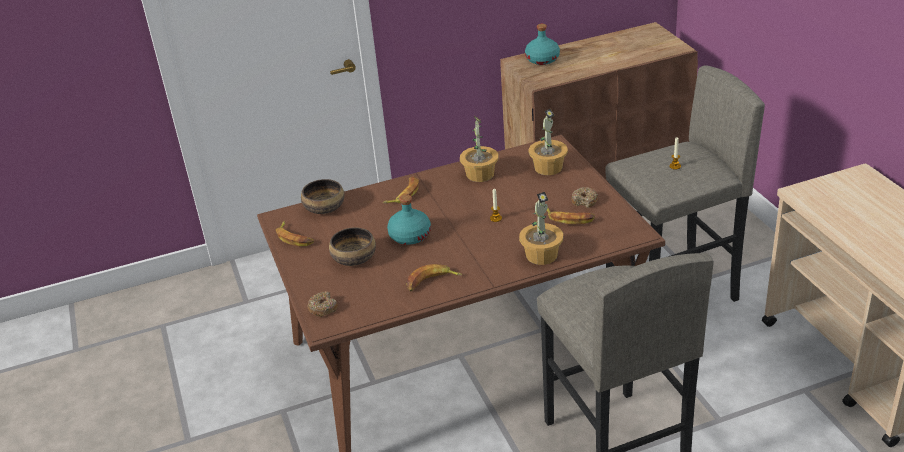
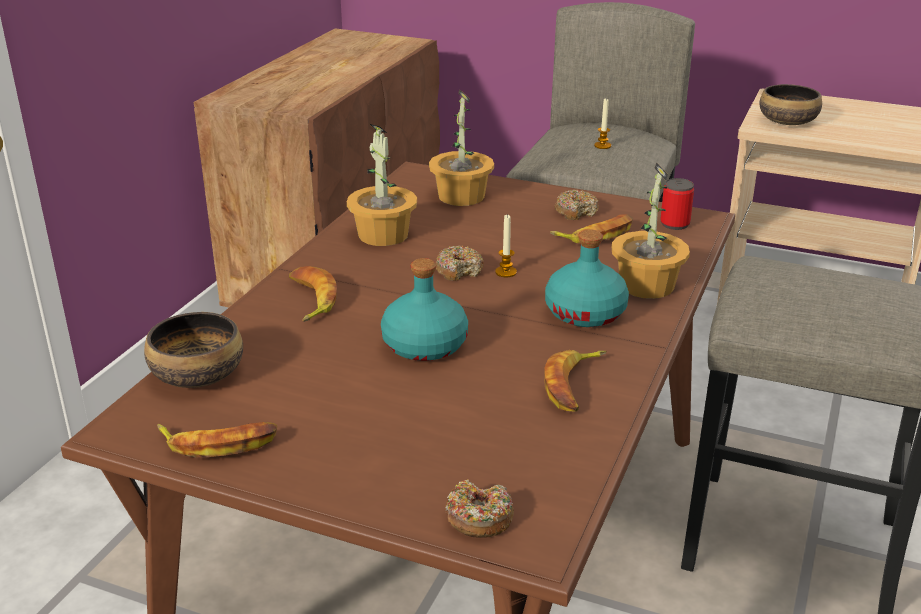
camera: 50 degrees left, 5 degrees down
bowl [329,227,376,266] -> bowl moved to [760,84,822,125]
turquoise bottle [525,24,560,65] -> turquoise bottle moved to [545,229,629,327]
none -> donut [436,246,484,281]
none -> can [660,178,694,230]

